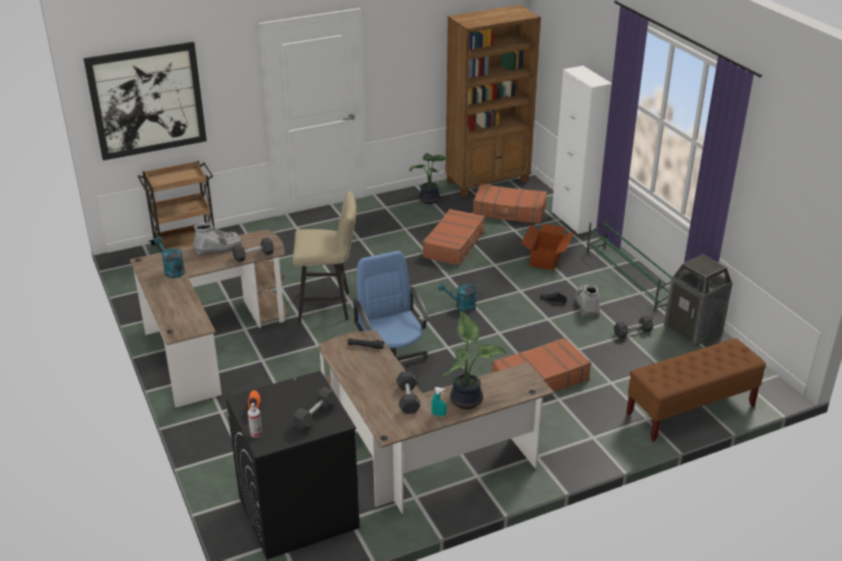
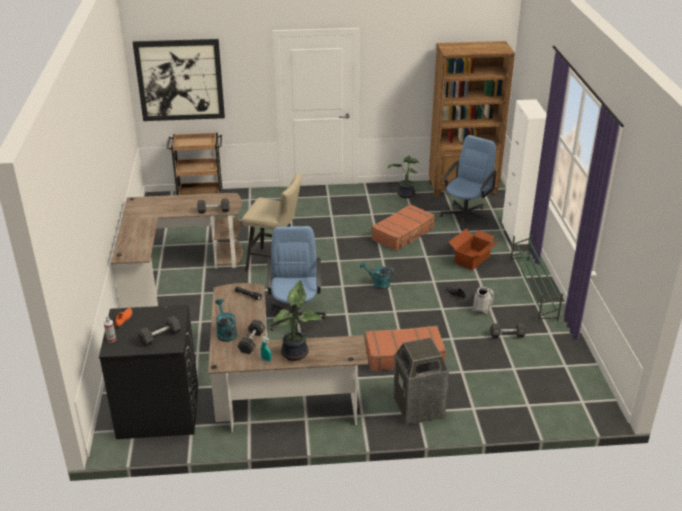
camera: 20 degrees right, 0 degrees up
turquoise watering can [154,237,185,278] -> turquoise watering can moved to [215,299,237,342]
grey boot [193,222,241,256] -> none
brown suitcase [473,184,547,224] -> blue office chair [440,135,498,229]
brown bench [626,338,766,442] -> none
trash can [664,254,733,347] -> trash can moved to [393,338,449,425]

